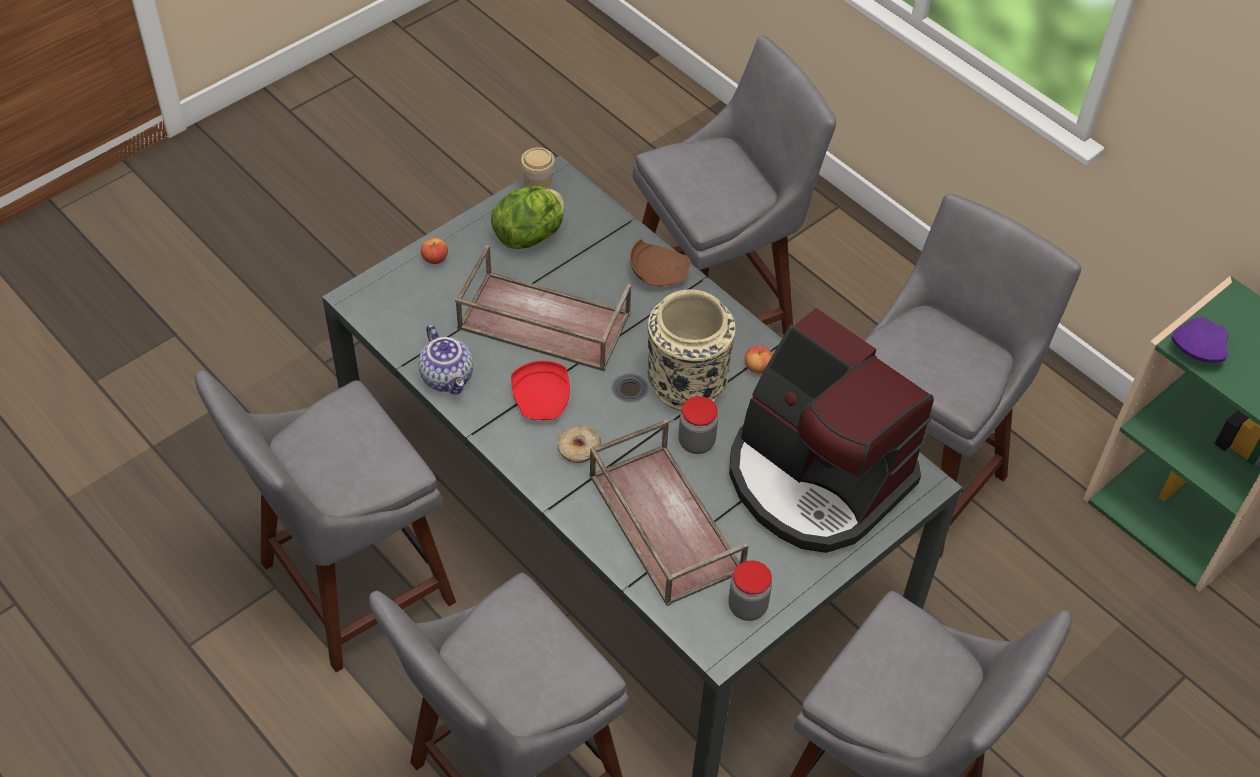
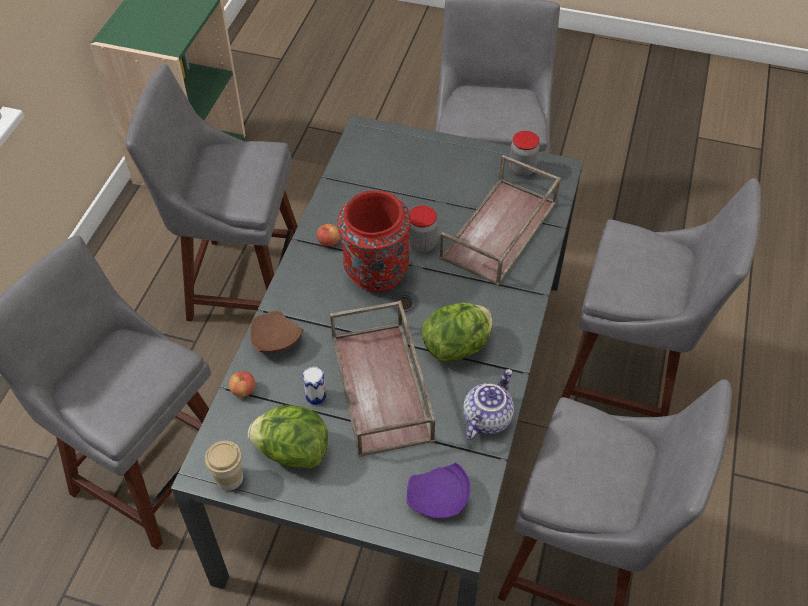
camera: 120 degrees left, 0 degrees up
apple [421,238,448,264] -> apple moved to [229,371,255,397]
red plate [511,361,570,420] -> lettuce [421,303,492,362]
donut [558,425,601,463] -> none
beige vase [648,290,736,411] -> red vase [337,190,411,292]
coffee machine [729,308,934,553] -> none
purple plate [1171,317,1229,363] -> purple plate moved to [406,462,471,519]
none -> can [303,366,326,405]

